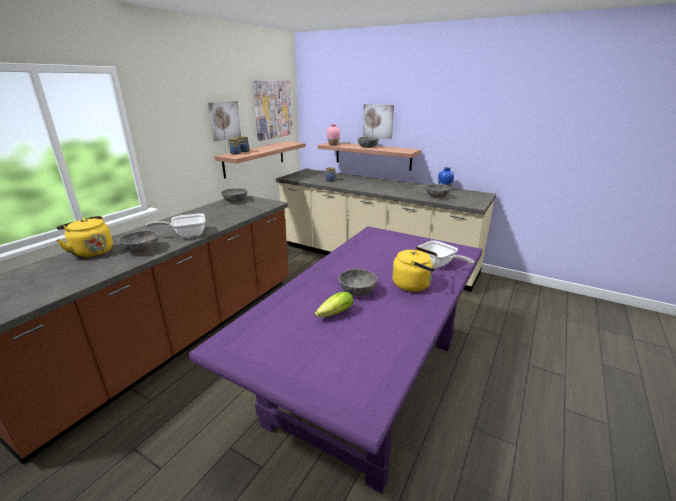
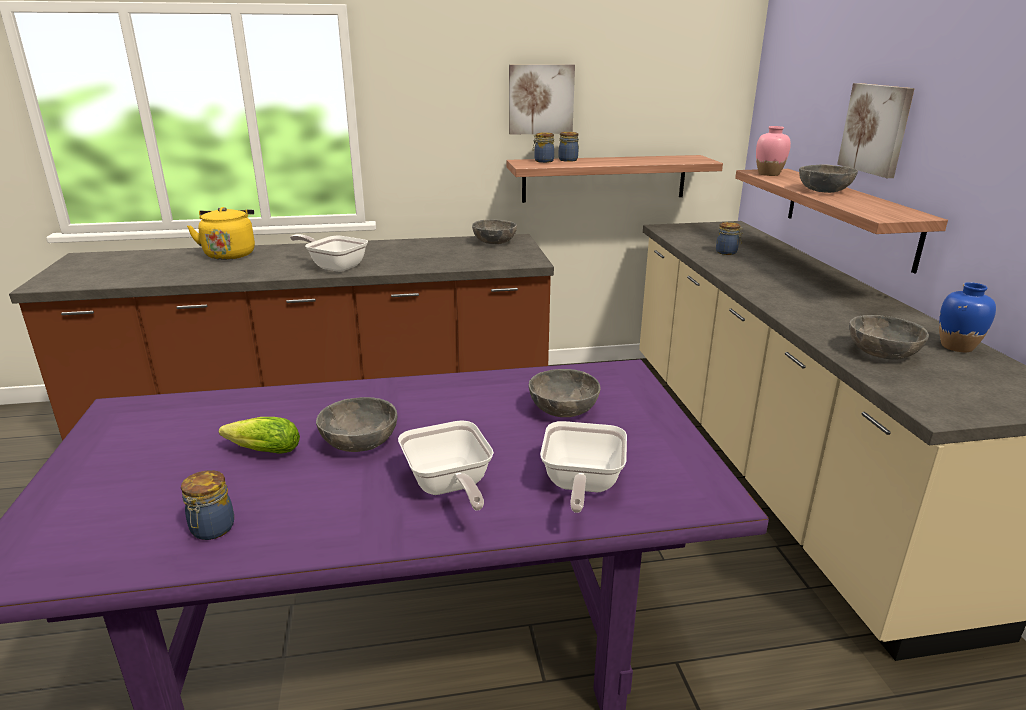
camera: 50 degrees right, 0 degrees up
grey bowl [119,230,159,253] -> grey bowl moved to [529,369,601,417]
picture [253,80,293,141] -> none
yellow kettle [392,247,438,292] -> frying pan [398,420,494,511]
none -> jar [181,470,234,540]

